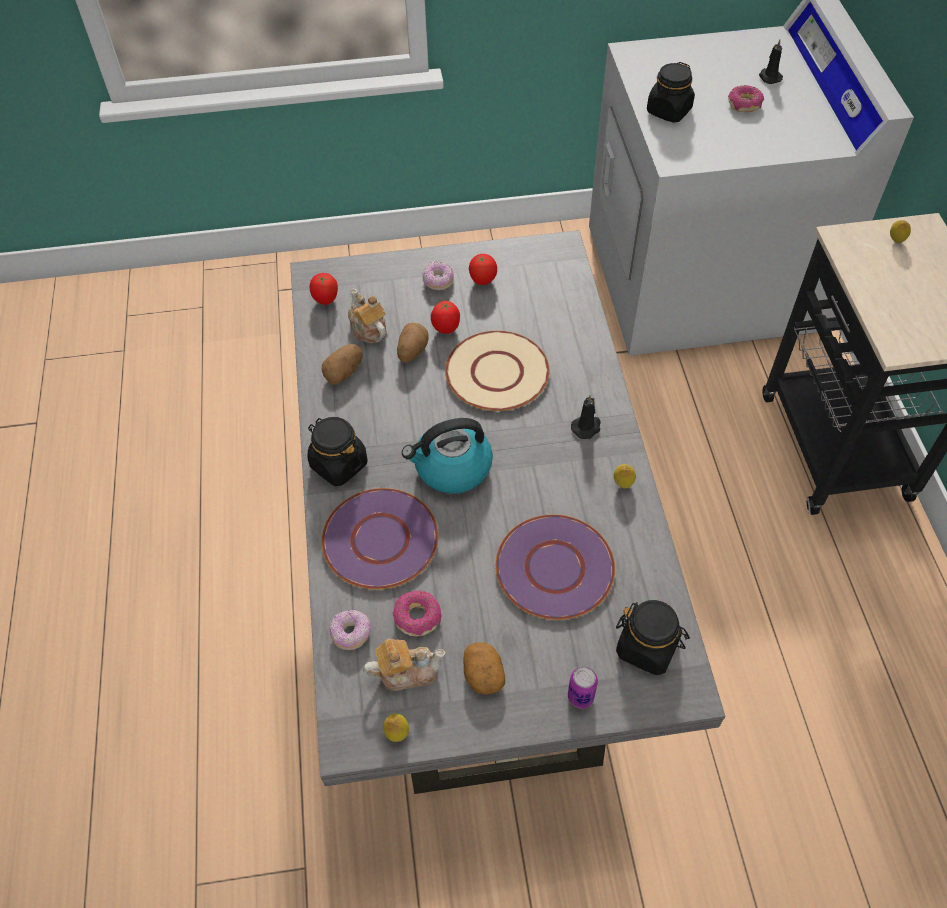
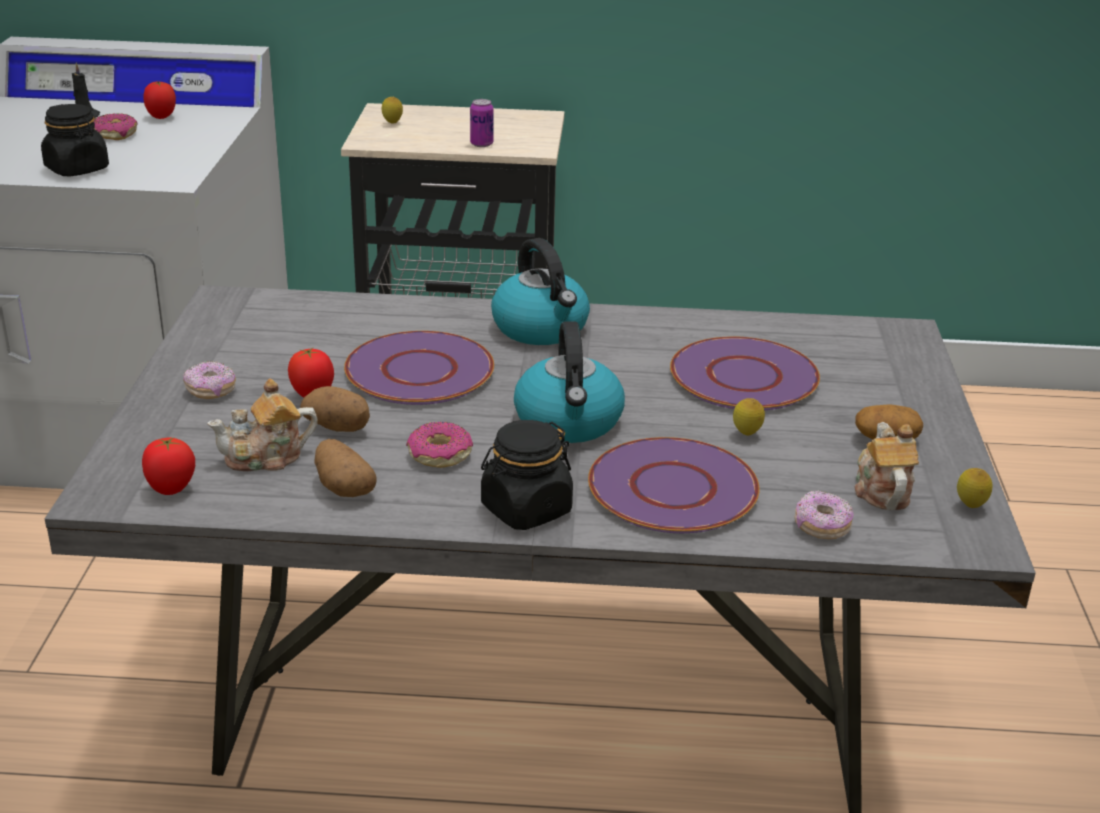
camera: 80 degrees left, 25 degrees down
donut [393,591,441,637] -> donut moved to [406,422,473,468]
beige plate [445,331,549,411] -> purple plate [344,331,494,405]
tomato [469,254,497,285] -> tomato moved to [143,82,176,119]
can [568,666,598,708] -> can moved to [470,99,493,147]
black candle [571,394,601,439] -> kettle [491,238,590,345]
lemon [614,464,636,488] -> lemon moved to [733,398,765,436]
black jar [616,600,690,675] -> none

